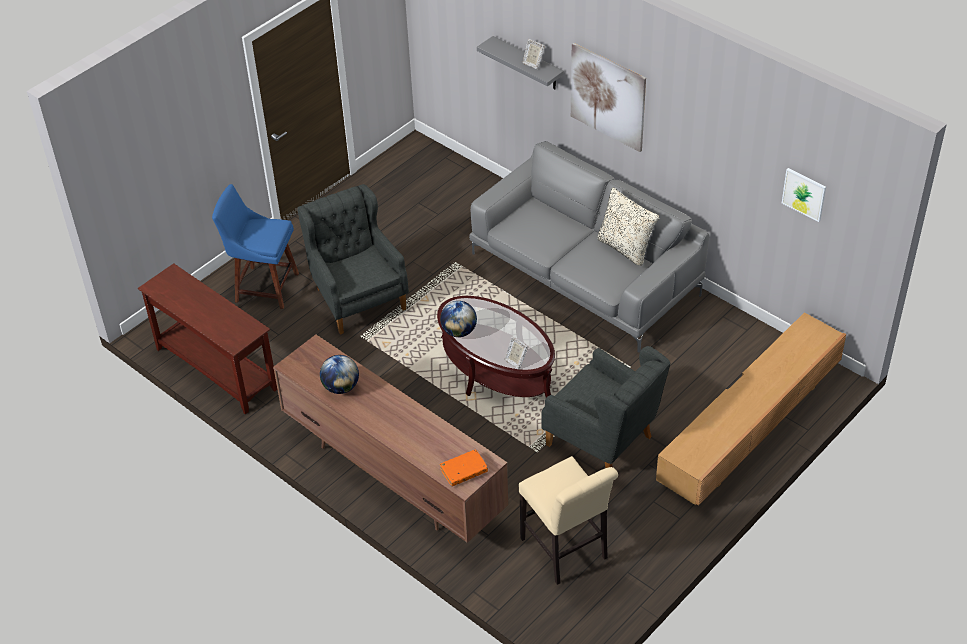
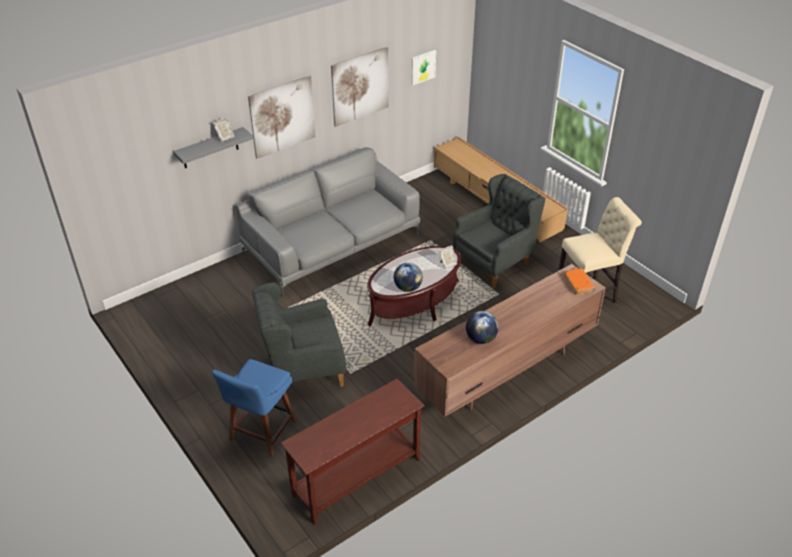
camera: 80 degrees left, 5 degrees down
beige pillow [597,188,659,266] -> none
none -> picture [331,47,389,127]

